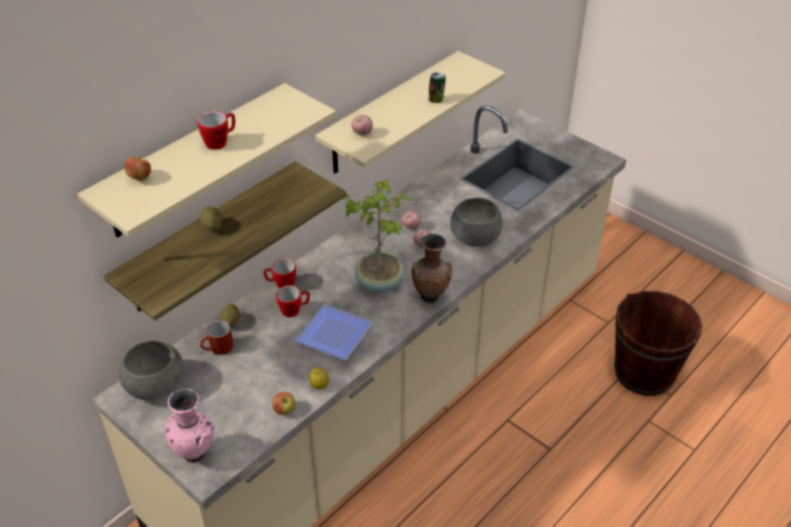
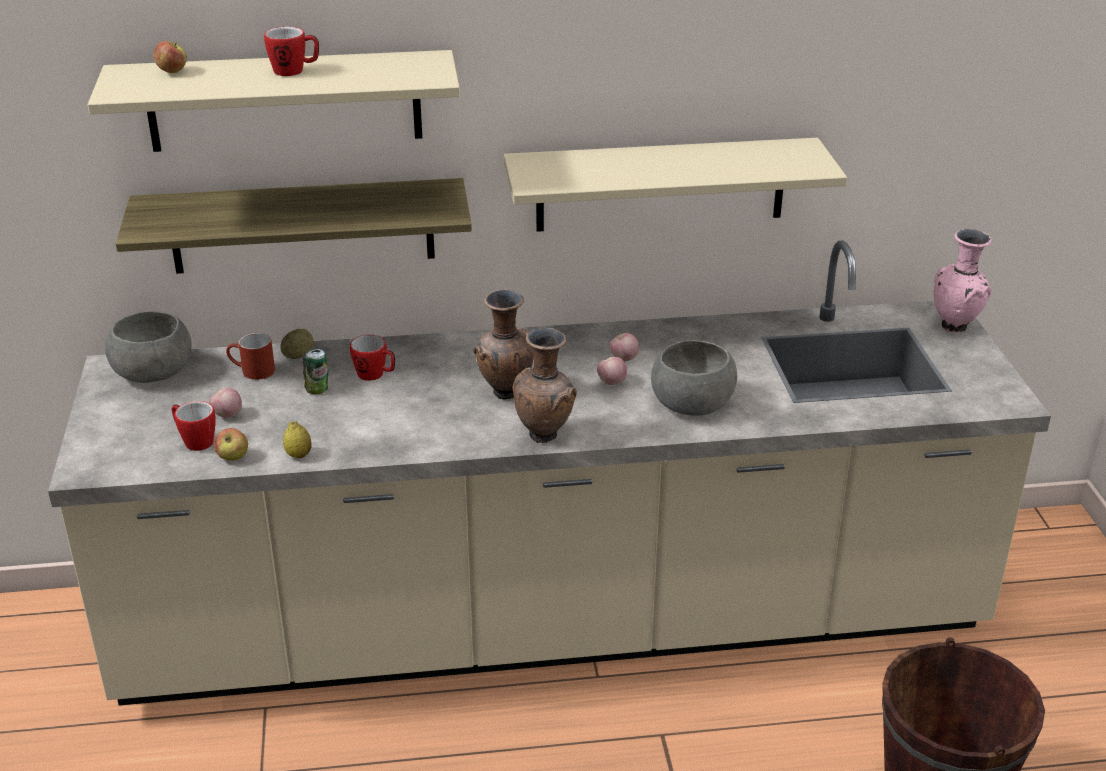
camera: 40 degrees right, 10 degrees down
pink vase [164,389,214,463] -> pink vase moved to [934,229,992,333]
potato [200,206,222,231] -> none
mug [263,259,296,289] -> mug moved to [171,401,216,451]
plate [295,304,373,361] -> none
potted plant [343,179,410,293] -> brown vase [473,290,534,400]
apple [352,115,373,135] -> apple moved to [209,388,242,418]
can [429,72,446,103] -> can moved to [303,349,328,394]

